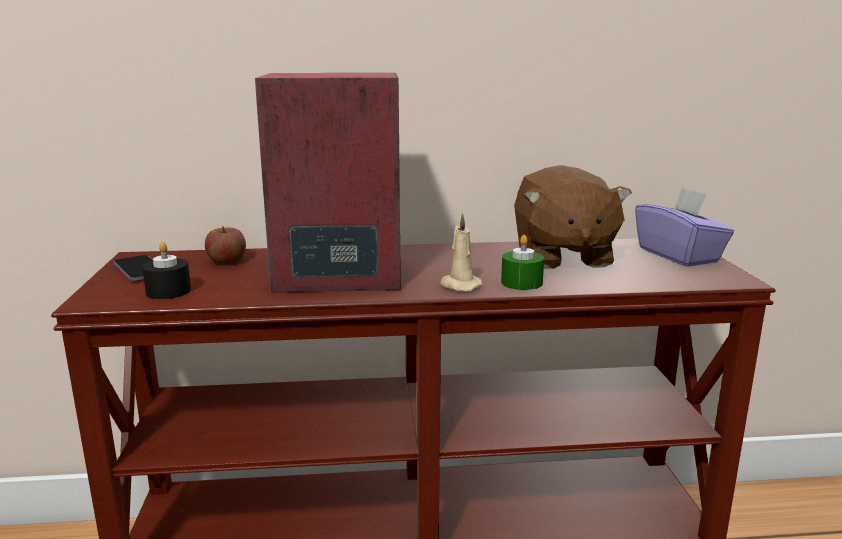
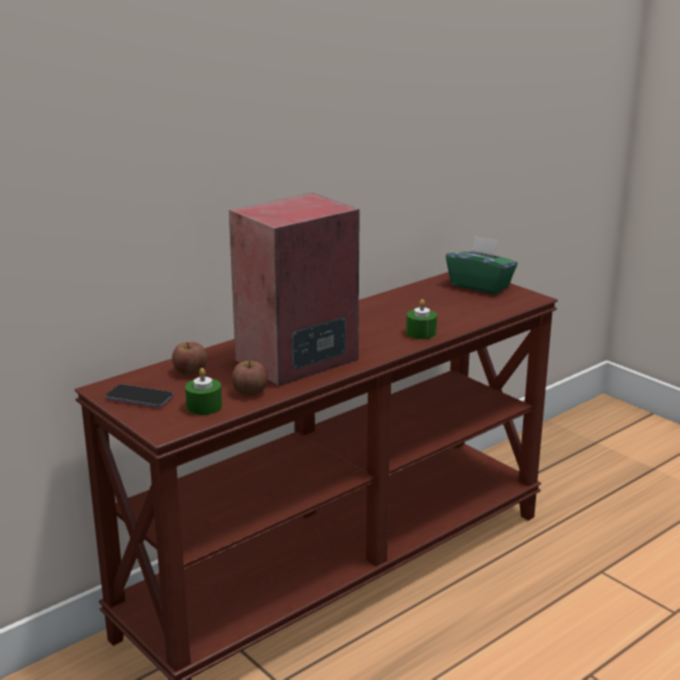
camera: 35 degrees left, 5 degrees up
black candle [142,242,191,299] -> green candle [185,368,222,415]
beige candle [440,213,482,291] -> none
brown plush toy [514,165,632,269] -> none
purple tissue box [635,187,734,267] -> green tissue box [446,235,518,294]
none -> apple [232,361,268,396]

